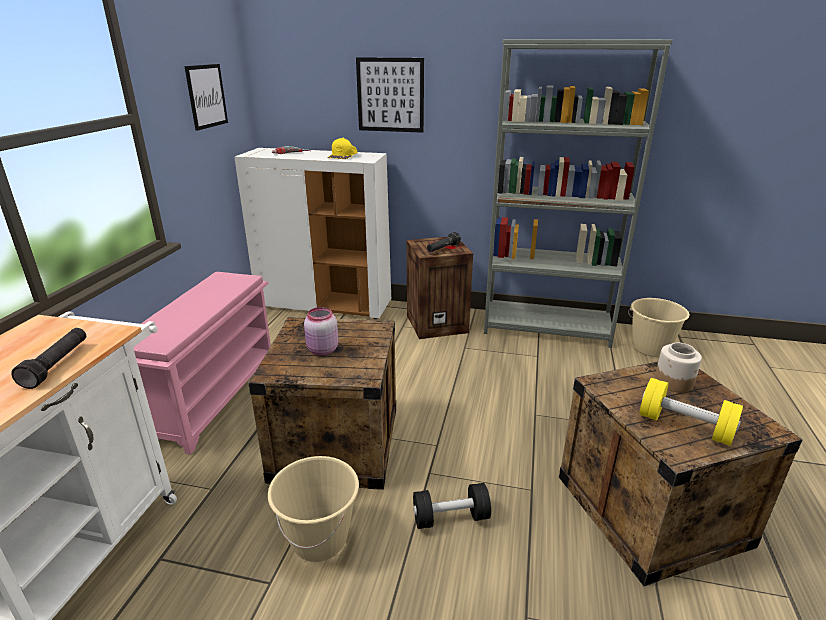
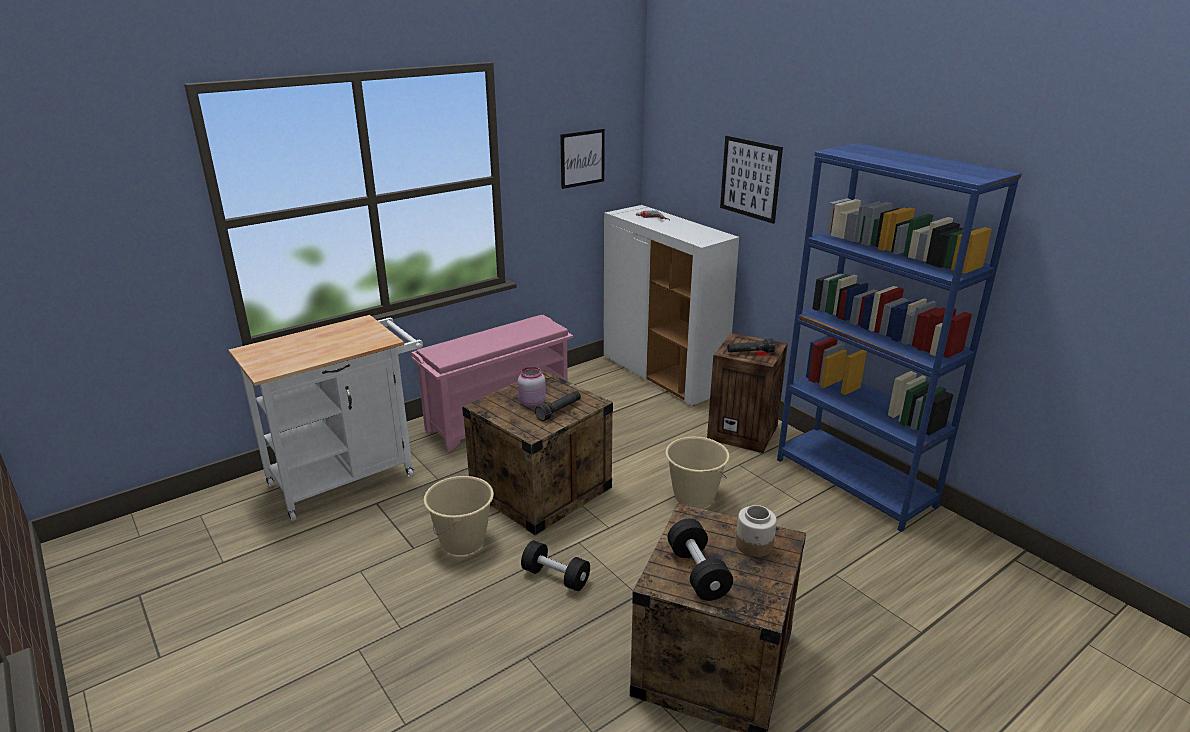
camera: 40 degrees right, 0 degrees up
black flashlight [11,328,86,389] -> black flashlight moved to [535,391,581,421]
yellow cap [328,138,358,159] -> none
grey bookcase [484,39,673,348] -> blue bookcase [777,143,1022,532]
beige bucket [628,298,690,357] -> beige bucket moved to [665,437,730,508]
yellow dumbbell [640,378,743,446] -> black dumbbell [668,519,733,601]

